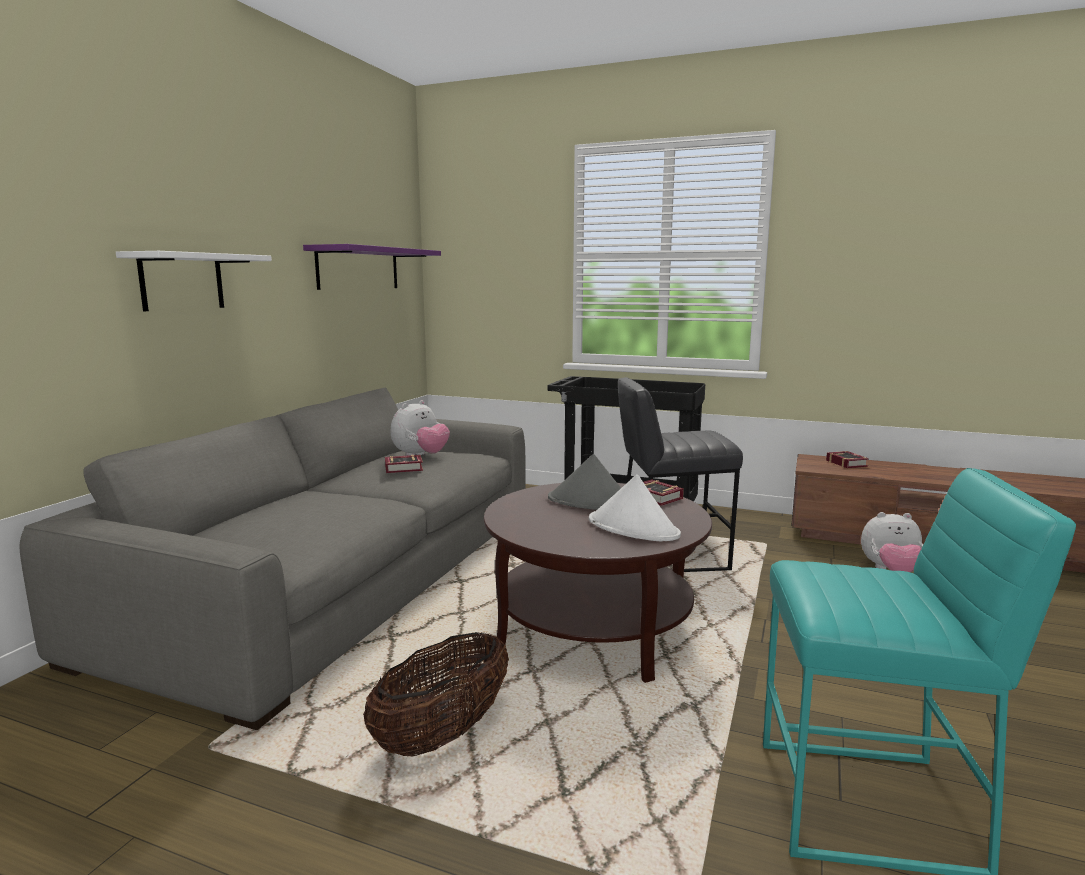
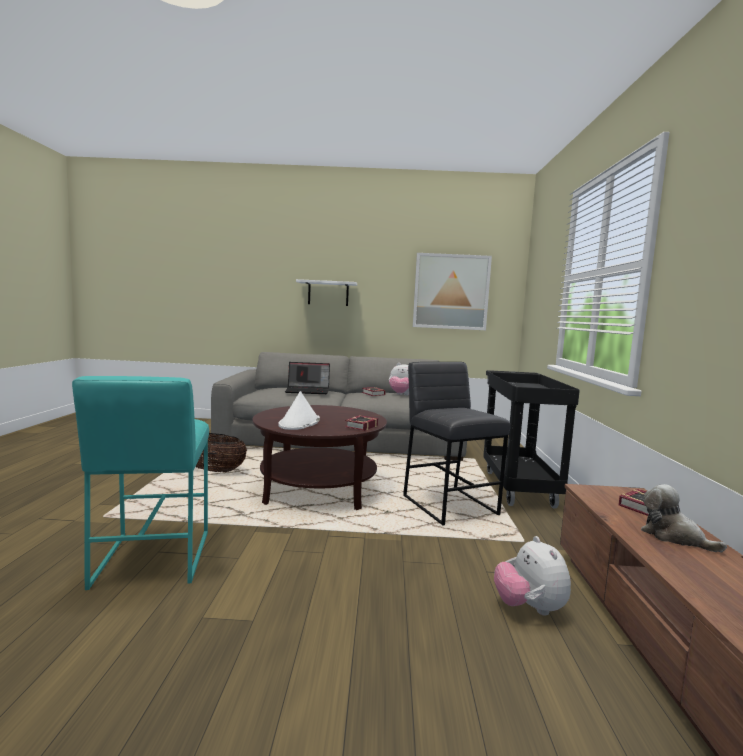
camera: 70 degrees right, 5 degrees down
purple shelf [303,244,441,290] -> picture [413,253,492,330]
grey hat [548,454,621,510] -> none
none -> laptop [285,362,330,394]
none -> plush toy [641,484,727,553]

